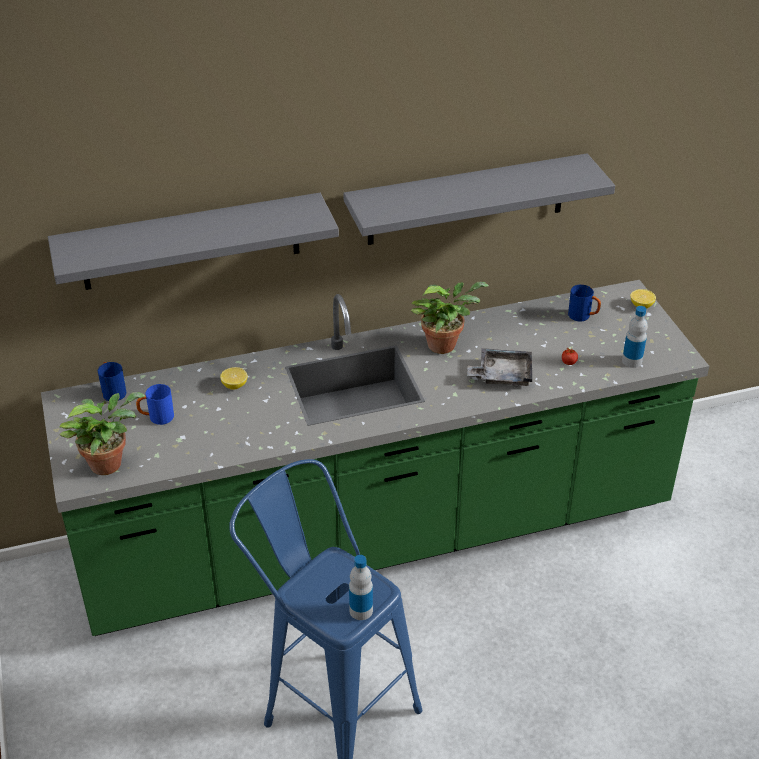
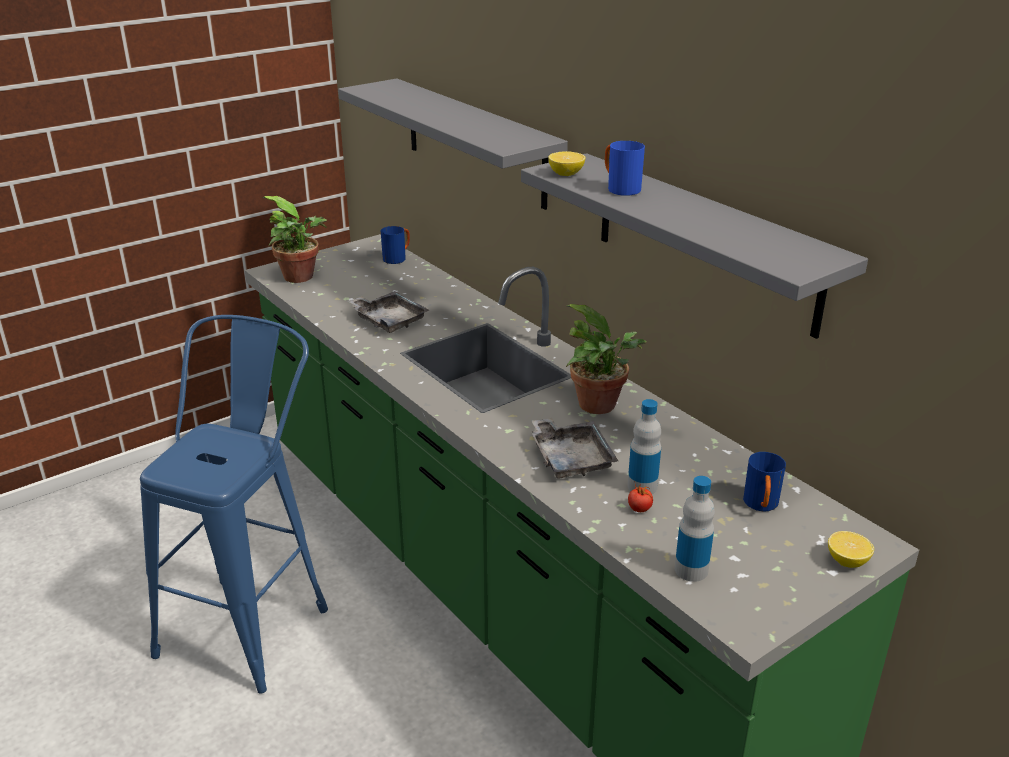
camera: 70 degrees right, 10 degrees down
blue mug [136,384,174,425] -> blue mug moved to [605,141,645,196]
lemon [220,367,247,390] -> lemon moved to [548,151,586,176]
bottle [349,555,373,620] -> bottle moved to [628,399,661,494]
none -> grey tray [348,291,429,333]

